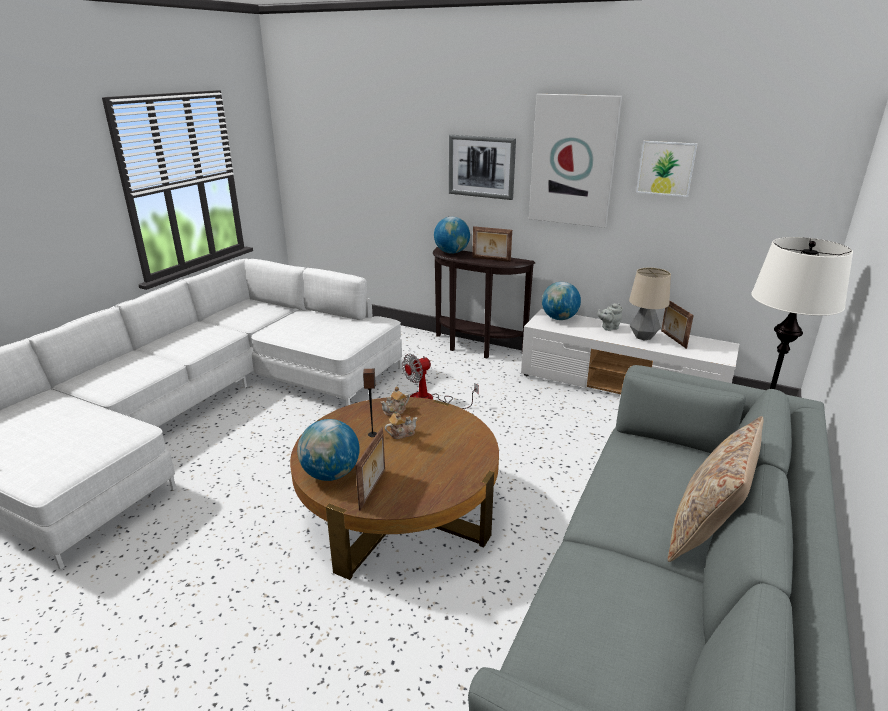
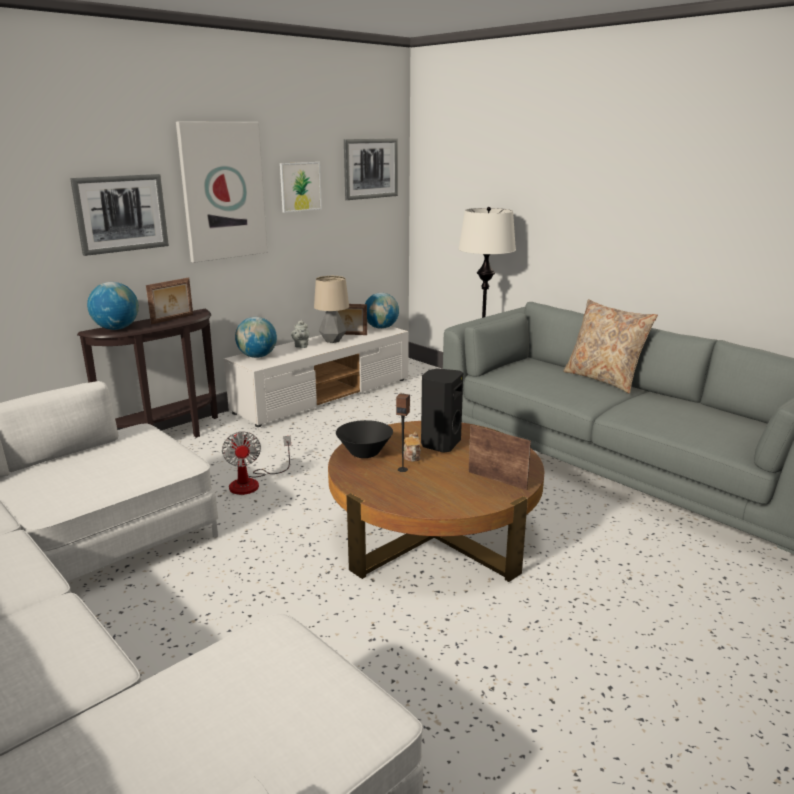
camera: 70 degrees left, 5 degrees down
globe [297,419,359,481] -> globe moved to [365,293,399,329]
teapot [380,386,410,416] -> black bowl [336,420,393,458]
none -> picture [344,138,398,200]
none -> black speaker [421,368,463,453]

